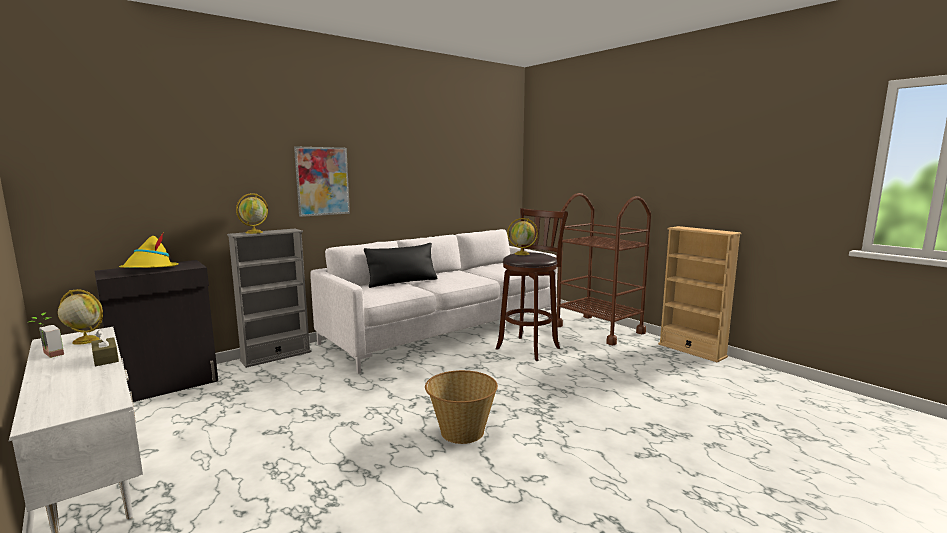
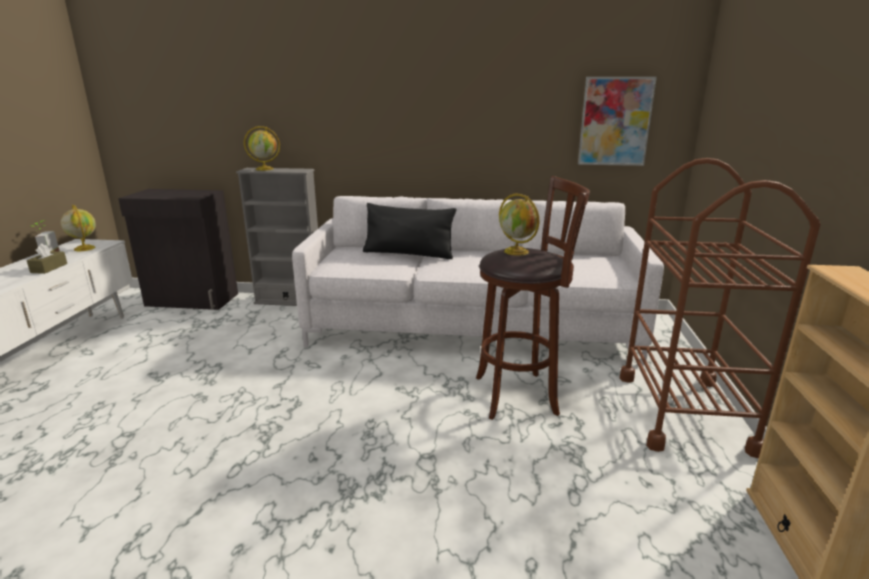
camera: 45 degrees right, 10 degrees up
yellow hat [119,232,179,268] -> none
picture [294,146,350,217] -> picture moved to [578,77,657,166]
basket [425,370,498,444] -> none

